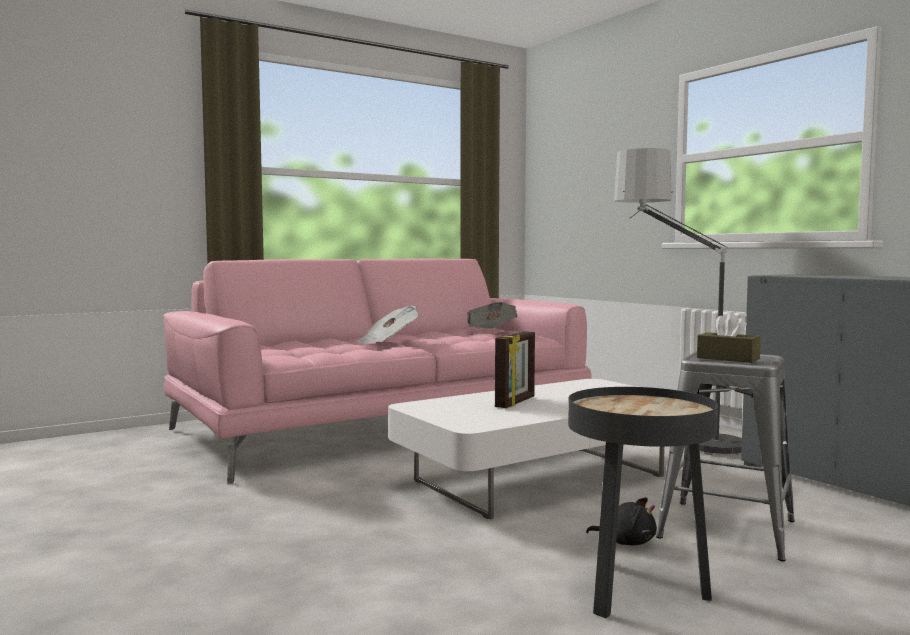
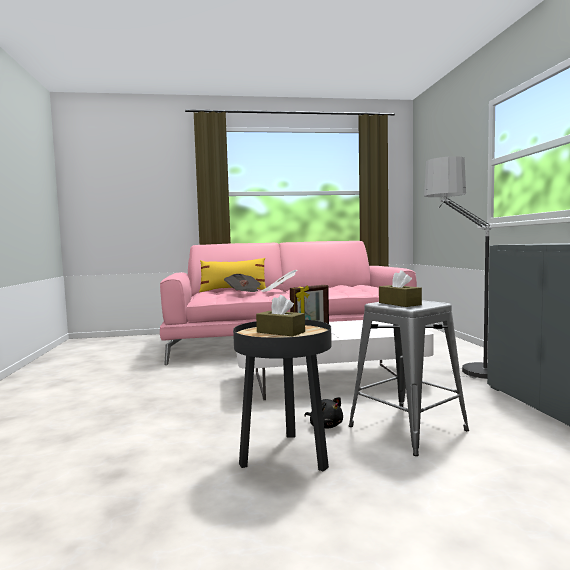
camera: 25 degrees right, 0 degrees up
newspaper [467,302,518,329] -> newspaper moved to [224,274,261,292]
none -> yellow pillow [199,258,266,292]
none -> brown tissue box [256,295,305,336]

